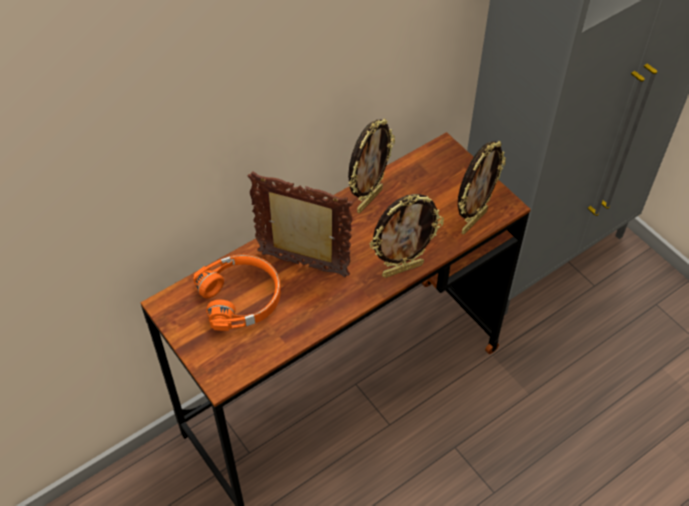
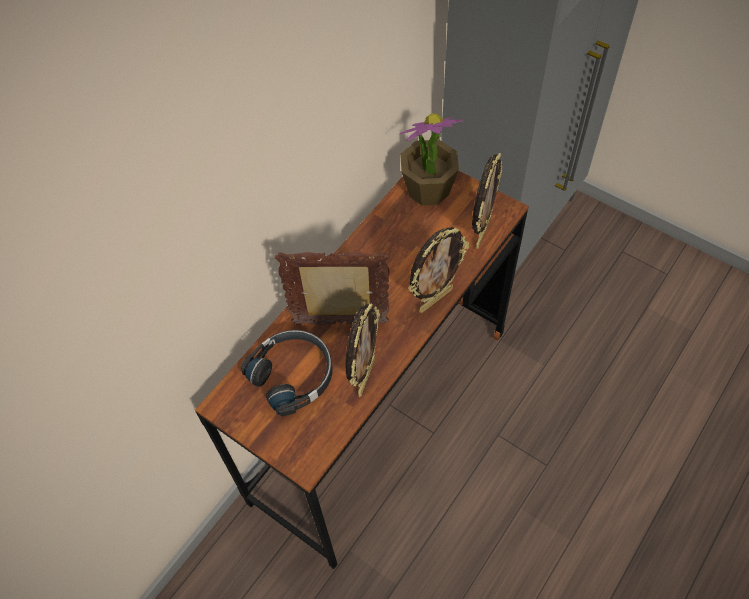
camera: 15 degrees left, 5 degrees up
orange headphones [193,254,281,331] -> black headphones [241,330,333,416]
picture frame [348,119,395,213] -> picture frame moved to [345,303,380,397]
none -> potted plant [399,113,464,206]

